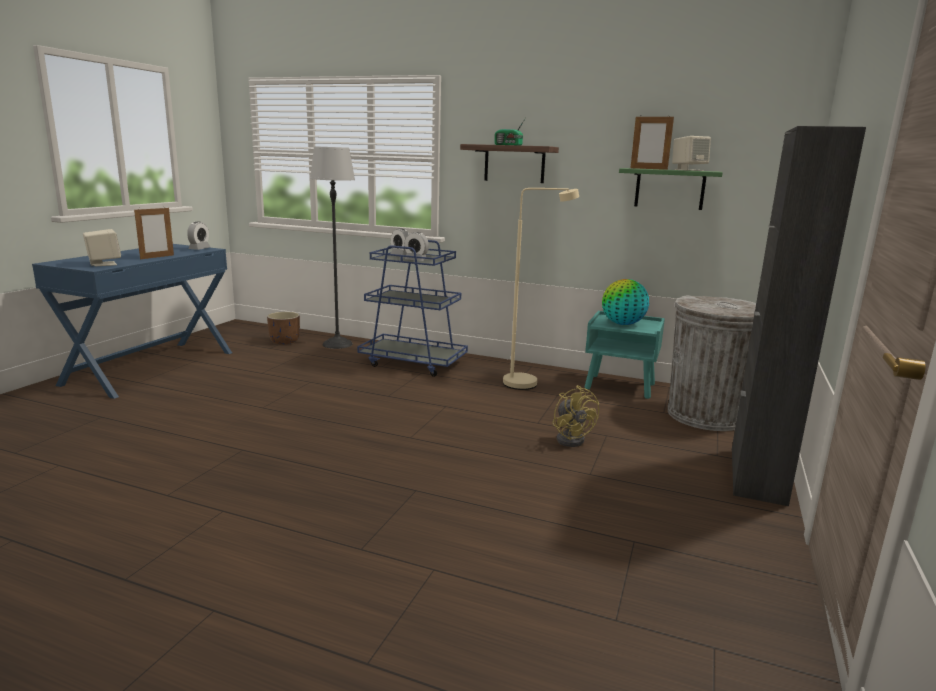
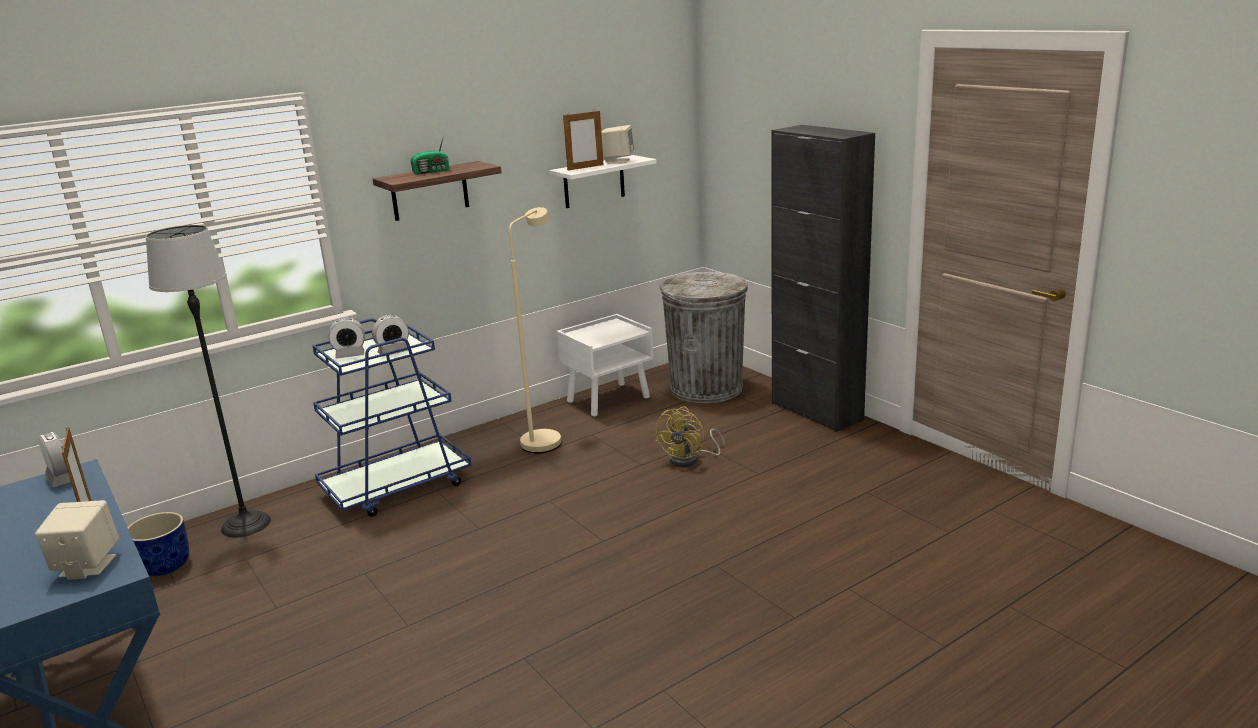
camera: 55 degrees left, 5 degrees up
brown planter [267,312,300,344] -> blue planter [127,512,189,576]
yellow fan [552,385,599,447] -> yellow fan turned 105 degrees clockwise [655,407,725,467]
turquoise nightstand [585,311,665,399] -> white nightstand [557,314,653,416]
globe [602,279,649,325] -> none
green shelf [619,168,723,210] -> white shelf [550,155,657,208]

